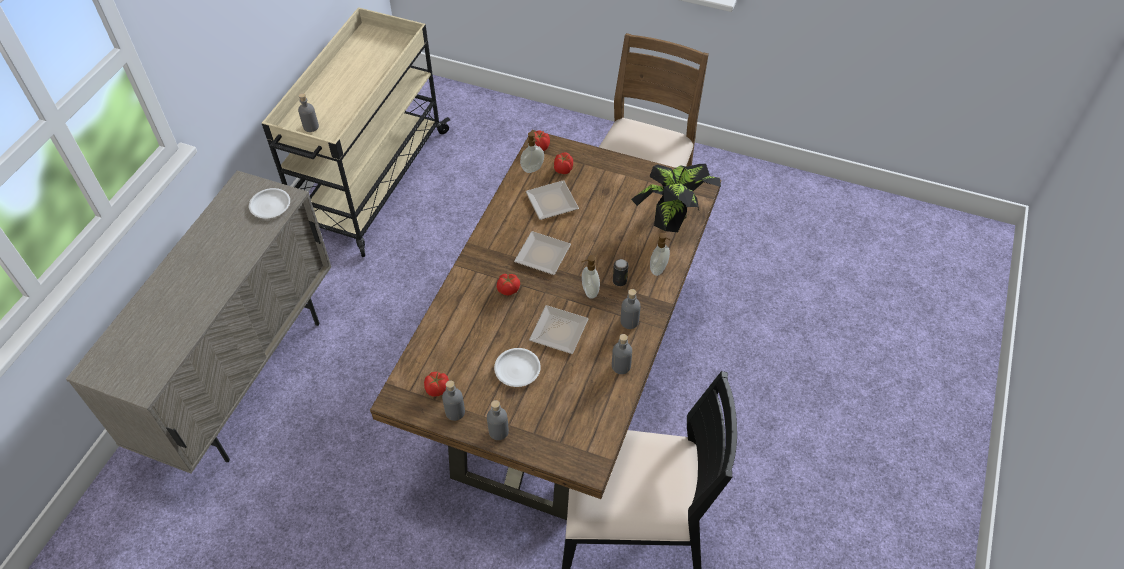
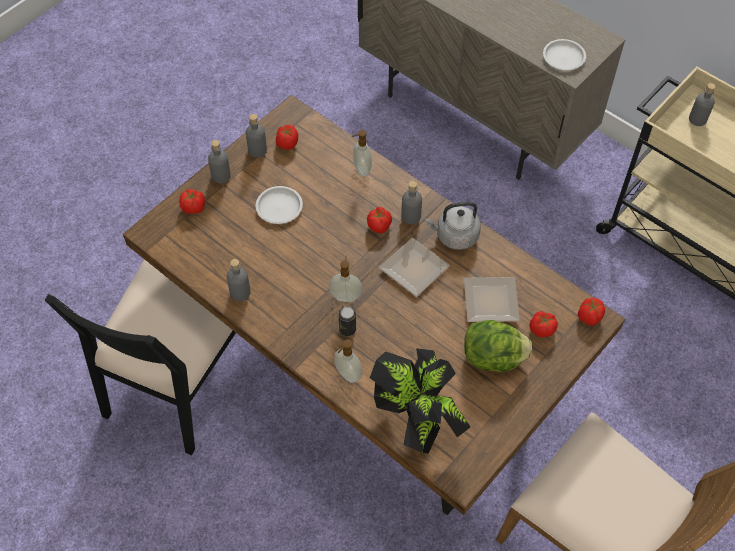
camera: 110 degrees right, 5 degrees up
soap dispenser [520,132,544,173] -> soap dispenser moved to [352,130,372,177]
plate [529,305,589,354] -> none
grey bottle [621,289,641,329] -> grey bottle moved to [401,181,422,224]
none -> tomato [179,189,205,214]
none -> grey kettle [425,202,481,250]
none -> lettuce [464,320,532,372]

